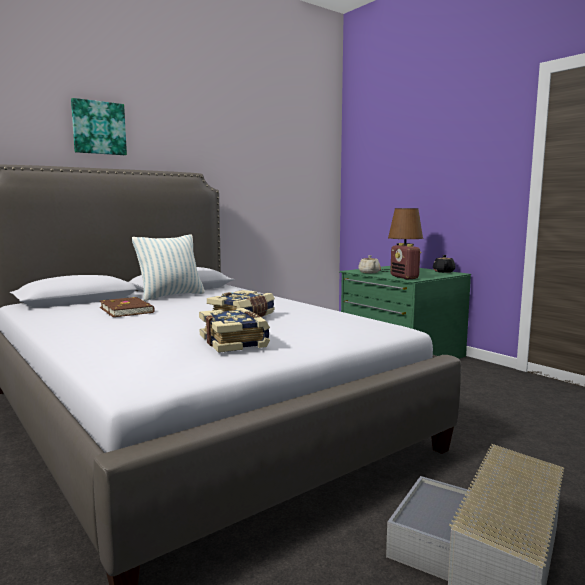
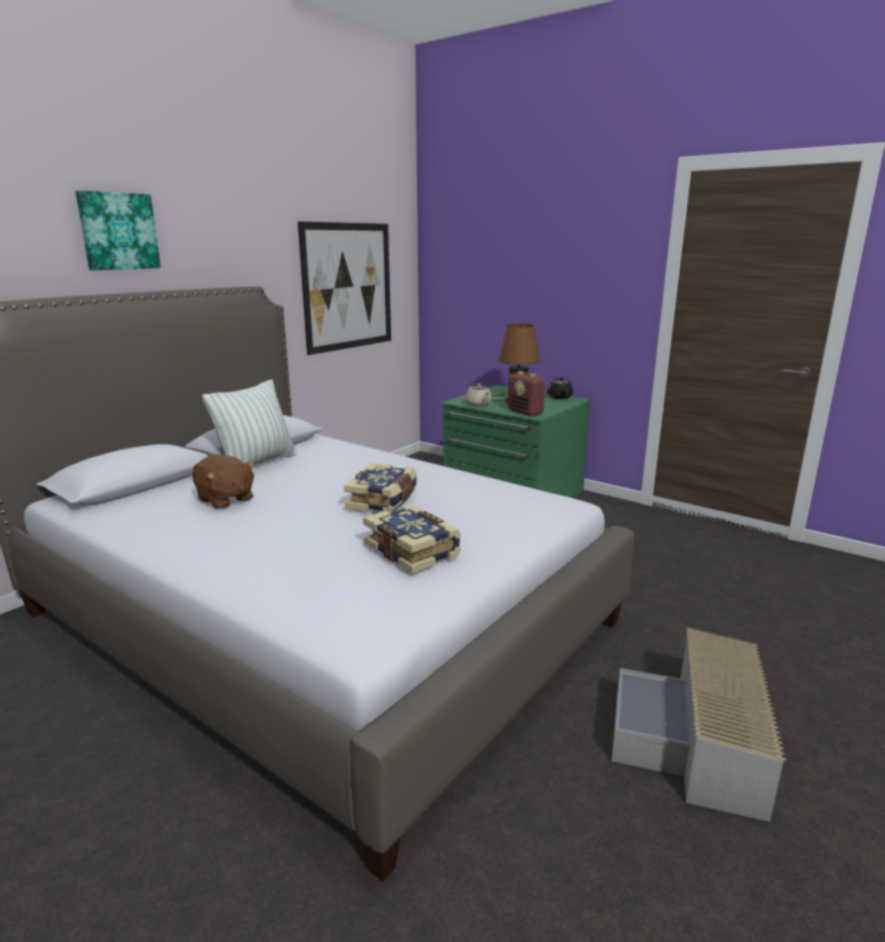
camera: 15 degrees left, 10 degrees up
brown book [100,297,155,317] -> brown plush toy [192,454,255,509]
none -> picture [298,221,391,355]

